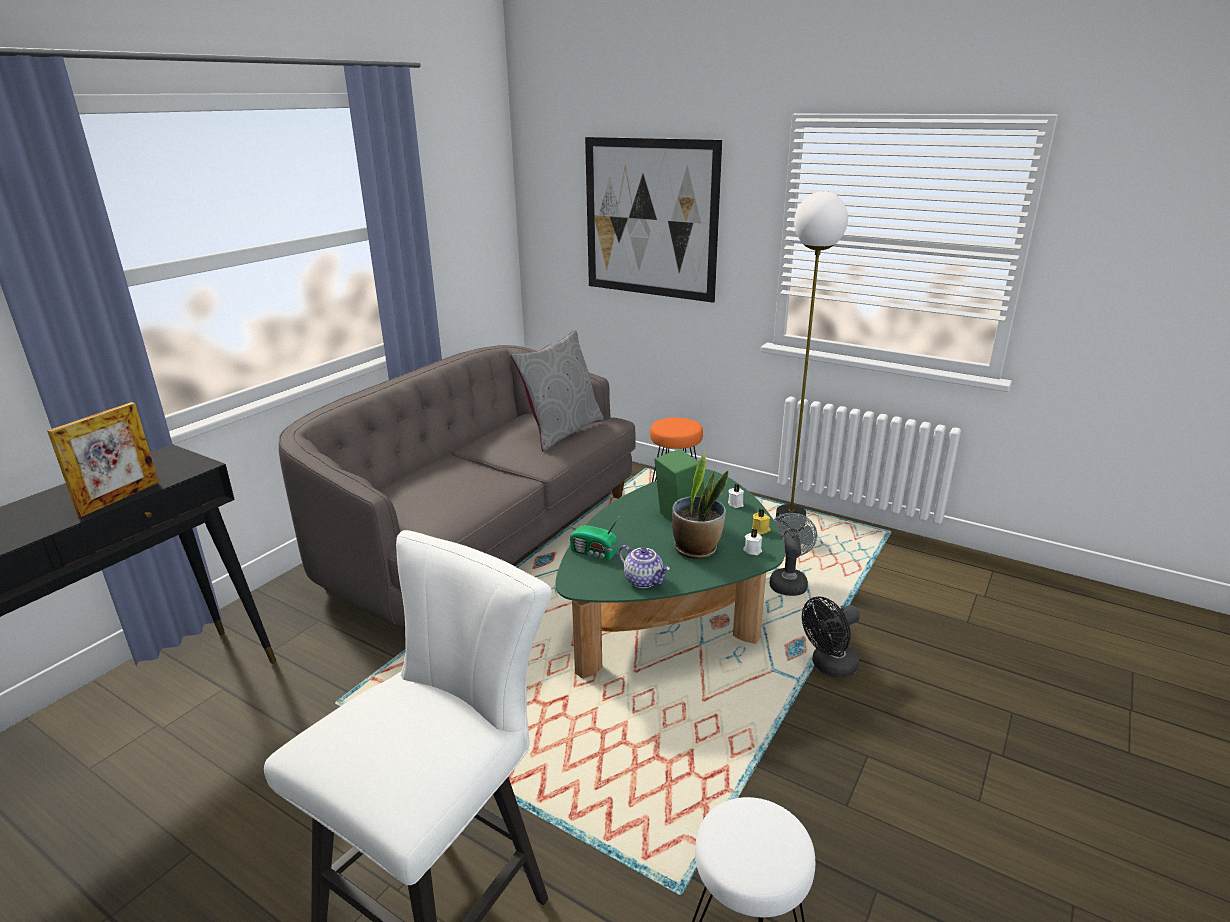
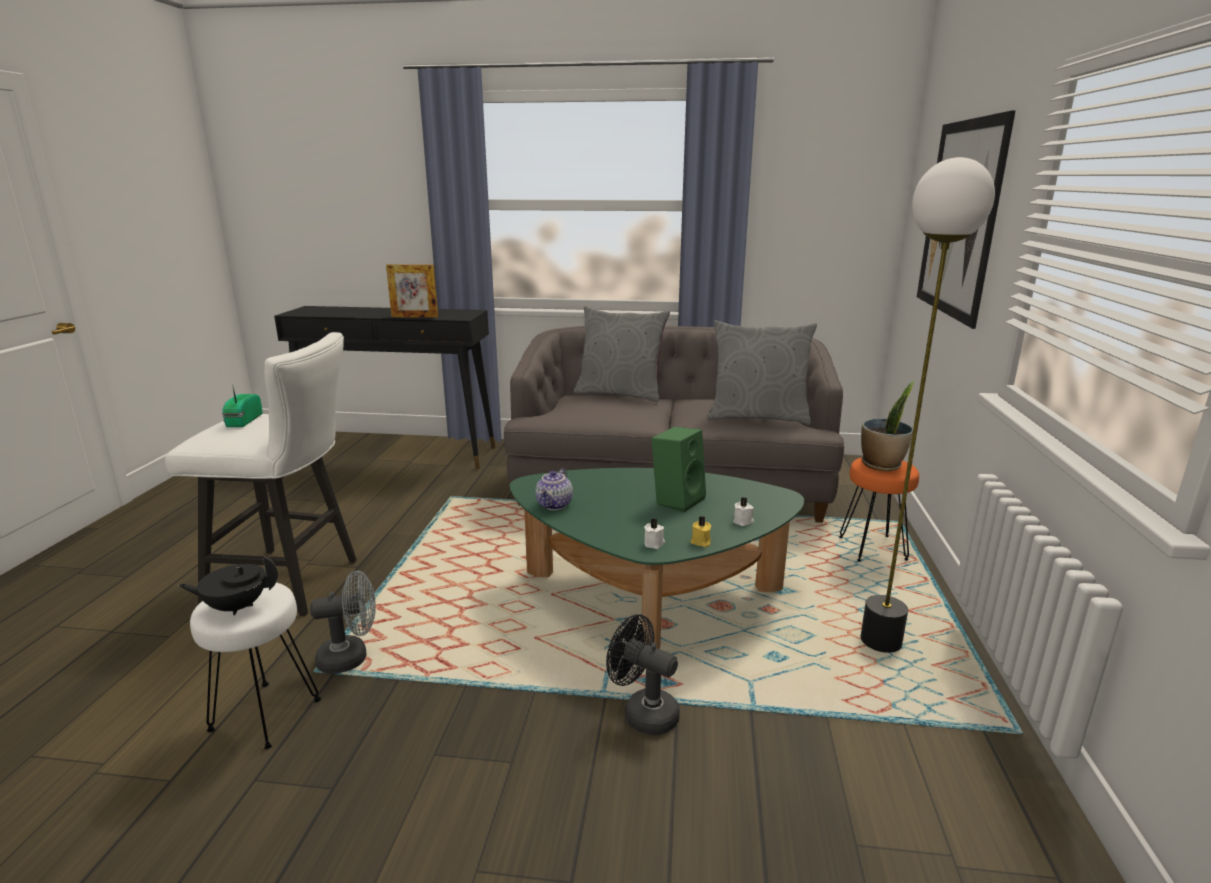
camera: 65 degrees right, 5 degrees down
radio [570,514,621,560] -> radio moved to [222,387,263,427]
potted plant [672,451,729,559] -> potted plant moved to [861,381,915,471]
grey fan [770,513,817,596] -> grey fan moved to [310,570,376,674]
none -> black teapot [178,556,278,615]
none -> grey pillow [574,306,670,402]

